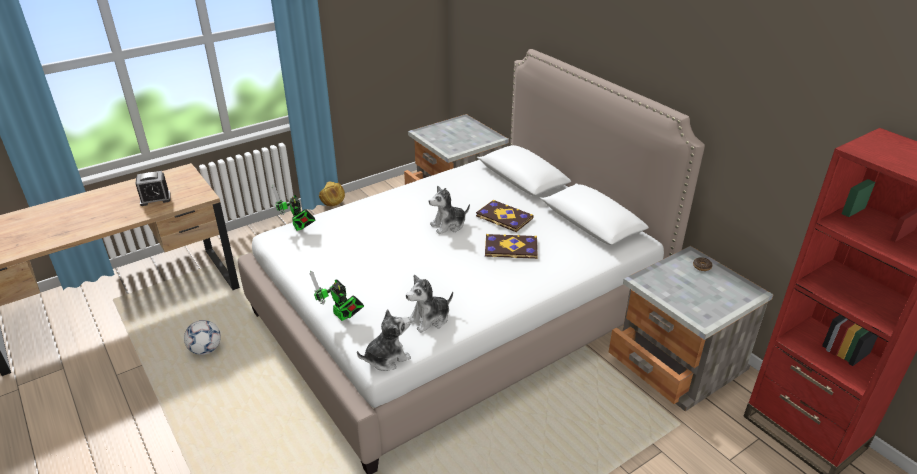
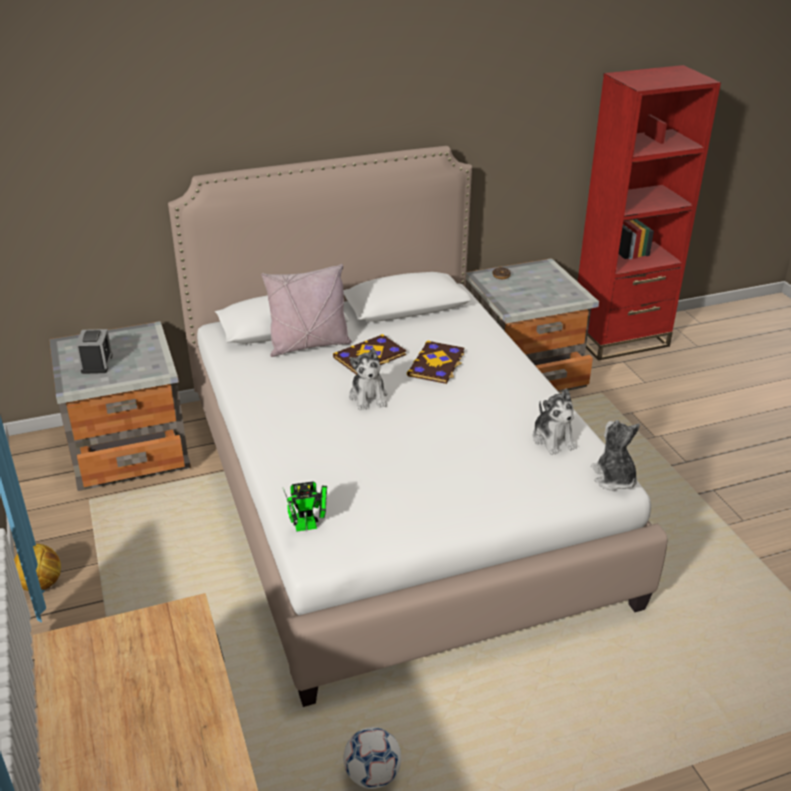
camera: 75 degrees left, 0 degrees up
alarm clock [136,171,170,206] -> alarm clock moved to [76,329,113,374]
toy robot [310,271,364,321] -> none
none -> purple pillow [262,264,352,357]

